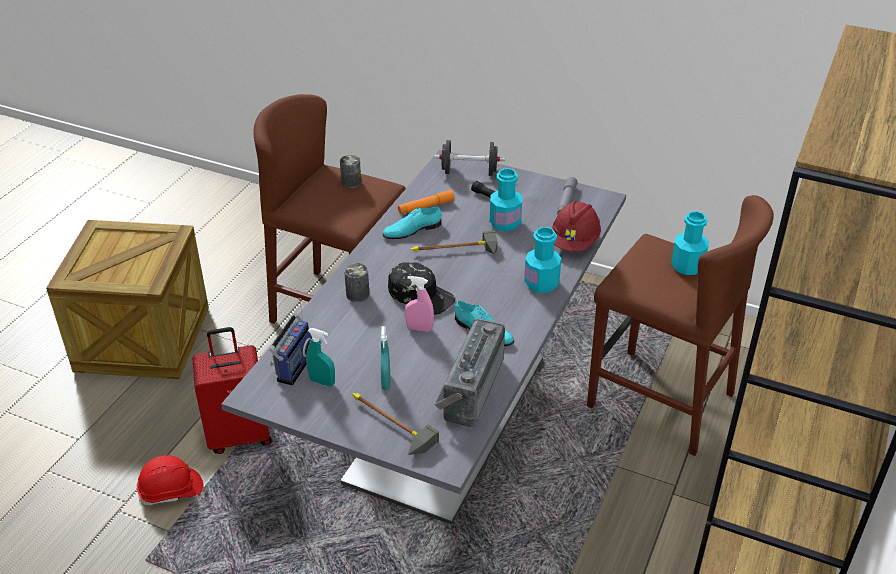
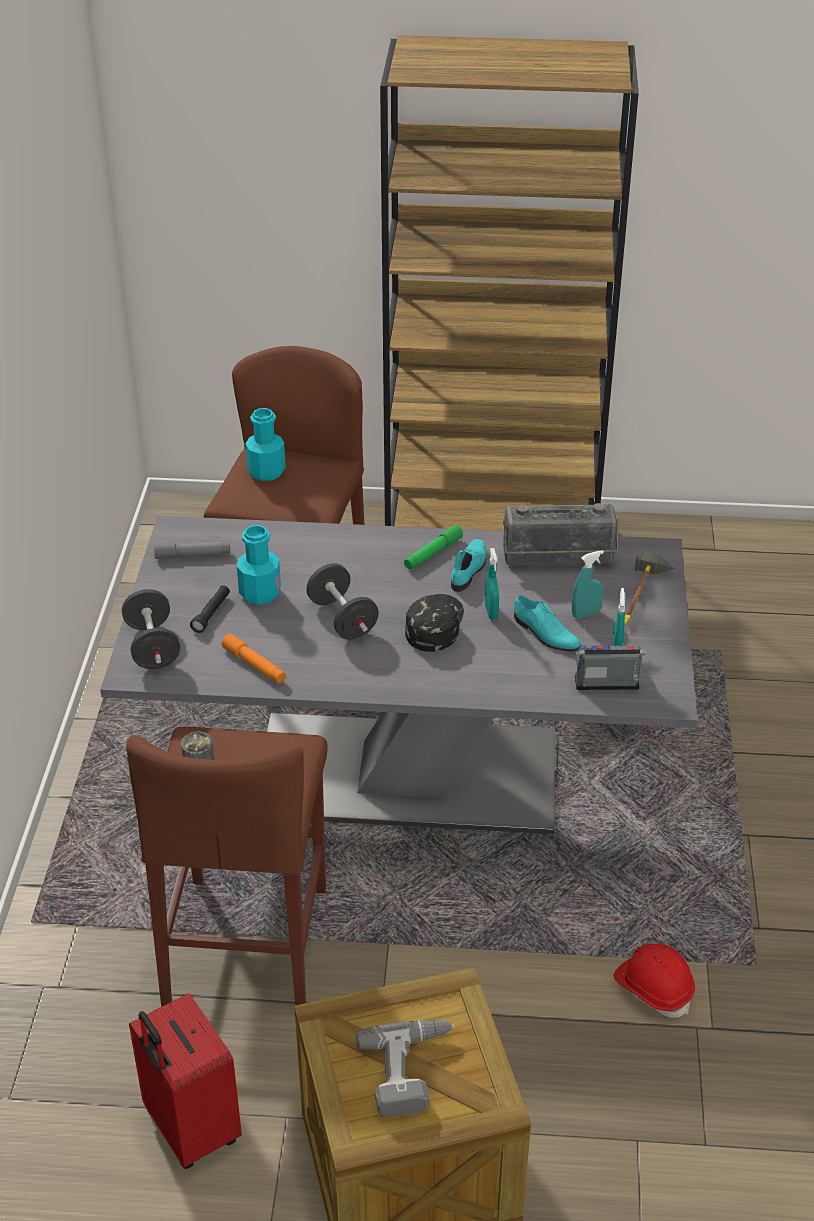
camera: 110 degrees left, 0 degrees up
red suitcase [192,327,272,454] -> red suitcase moved to [129,993,242,1169]
can [344,263,370,302] -> none
turquoise shoe [382,207,442,239] -> turquoise shoe moved to [514,595,581,651]
pink spray bottle [405,276,434,332] -> turquoise spray bottle [485,548,499,620]
hammer [409,231,497,254] -> black dumbbell [306,563,379,640]
turquoise bottle [524,227,561,293] -> none
red hard hat [552,201,601,251] -> none
none -> power drill [356,1020,454,1118]
none -> green flashlight [404,525,463,570]

